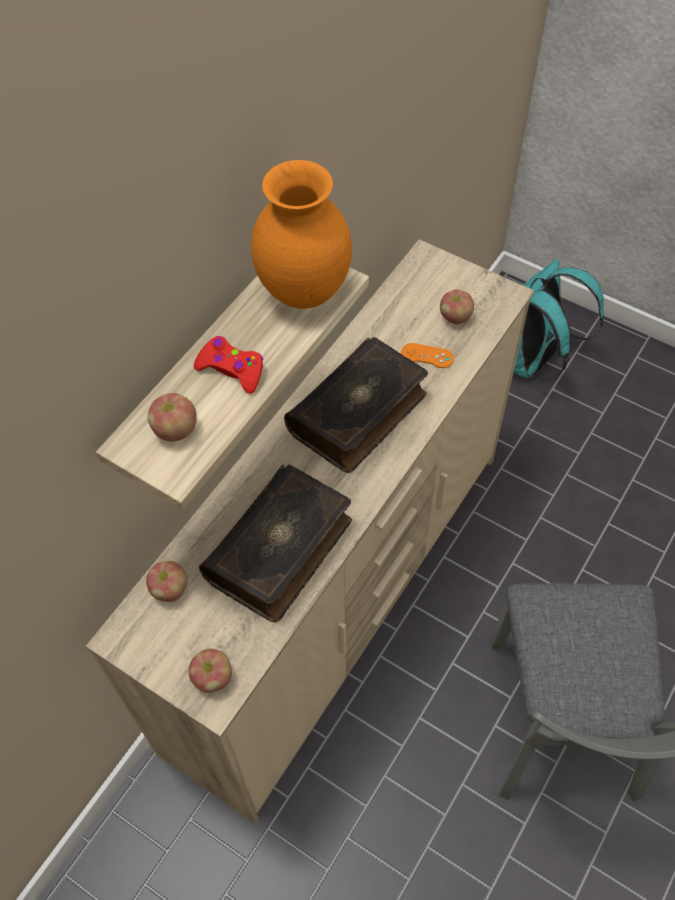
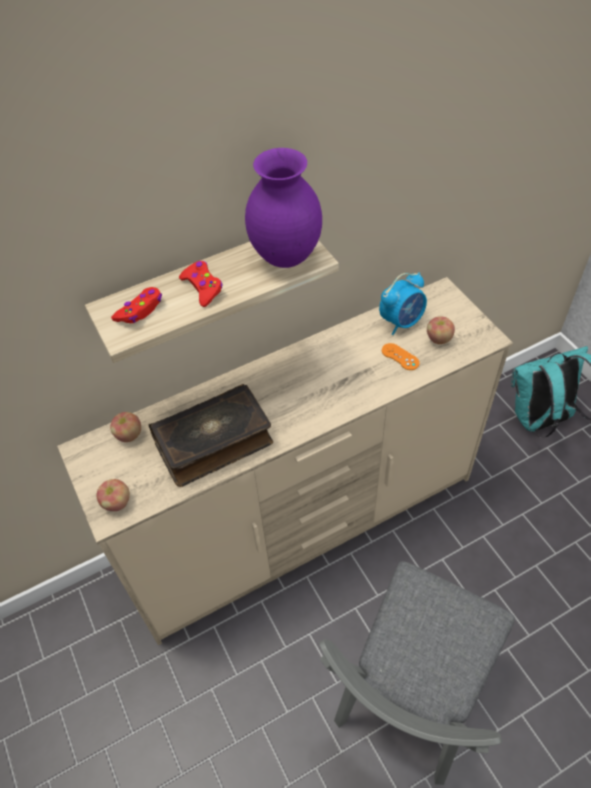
camera: 30 degrees right, 5 degrees down
apple [148,393,197,442] -> red game controller [111,287,162,323]
orange vase [251,160,352,309] -> purple vase [245,148,322,268]
book [284,337,428,473] -> none
none -> alarm clock [379,272,427,335]

